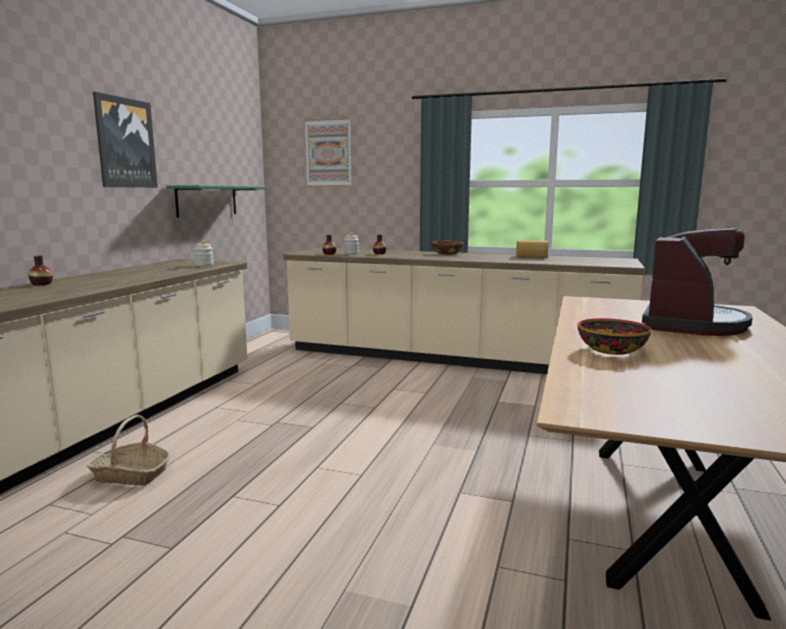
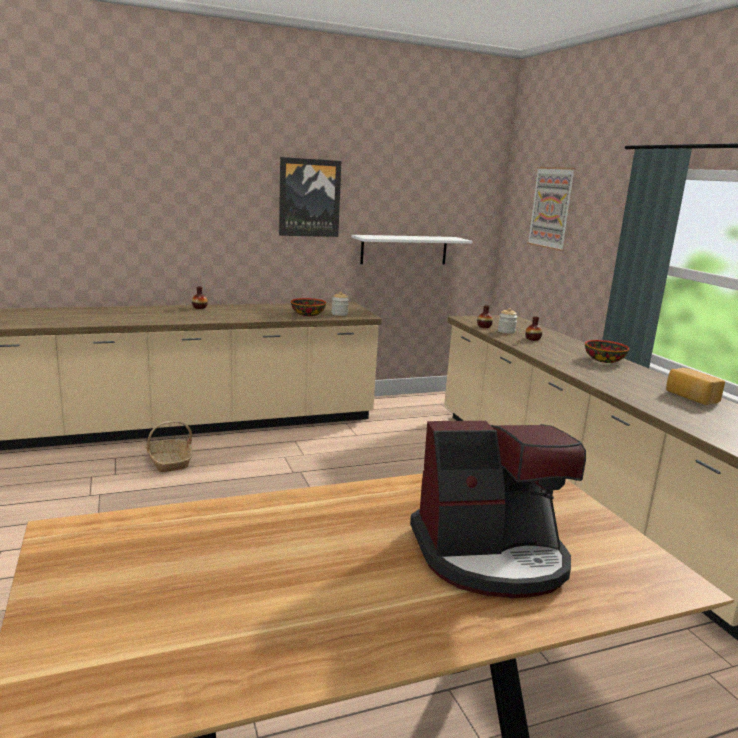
camera: 50 degrees right, 5 degrees up
green shelf [166,185,268,217] -> white shelf [351,235,472,265]
bowl [577,318,652,355] -> bowl moved to [291,298,326,316]

